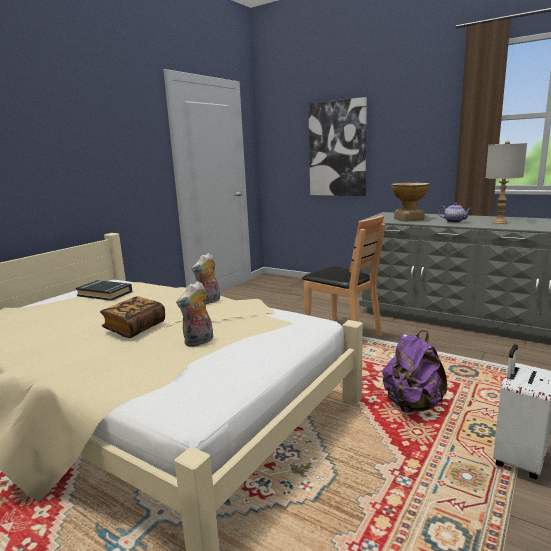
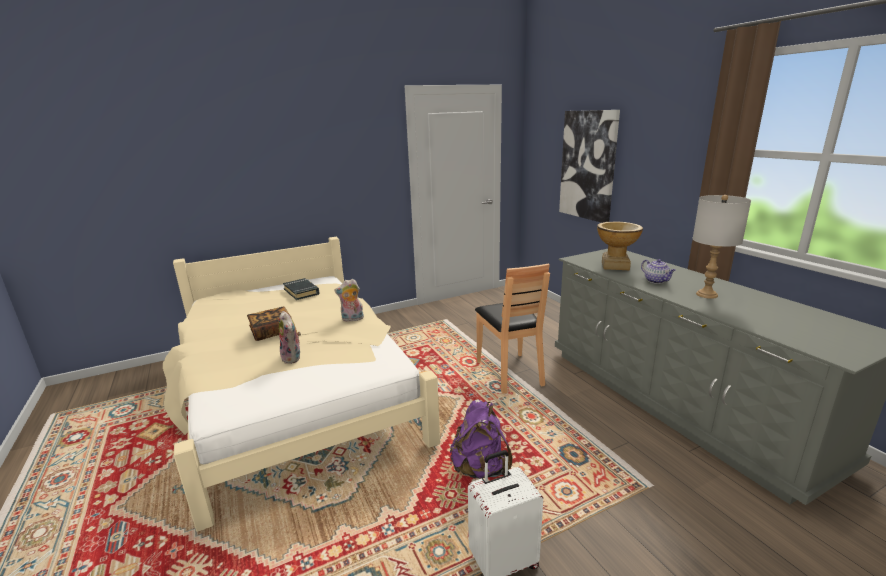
camera: 30 degrees right, 5 degrees up
plush toy [176,281,213,347] -> plush toy turned 105 degrees counterclockwise [279,311,301,364]

